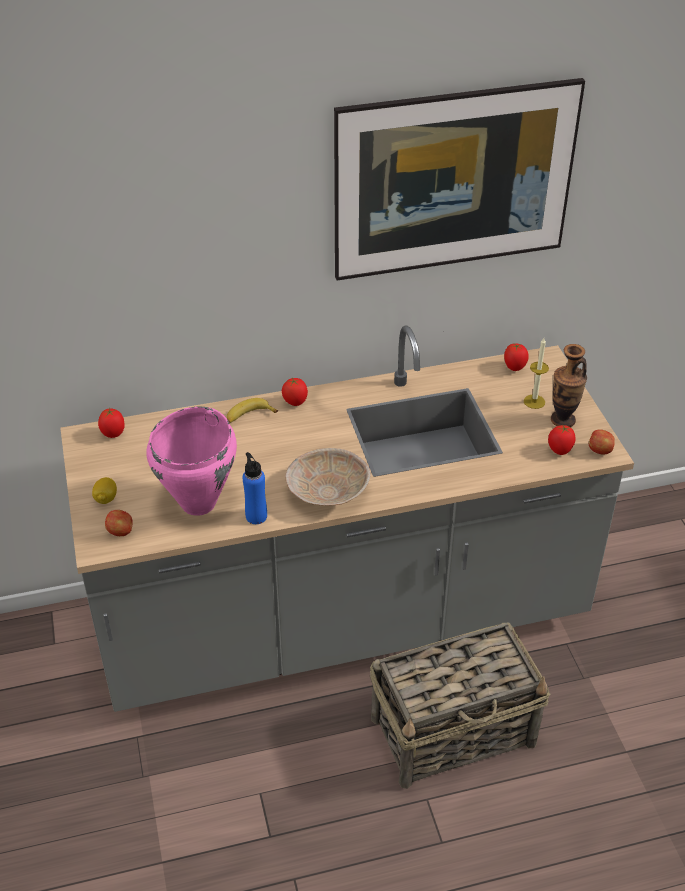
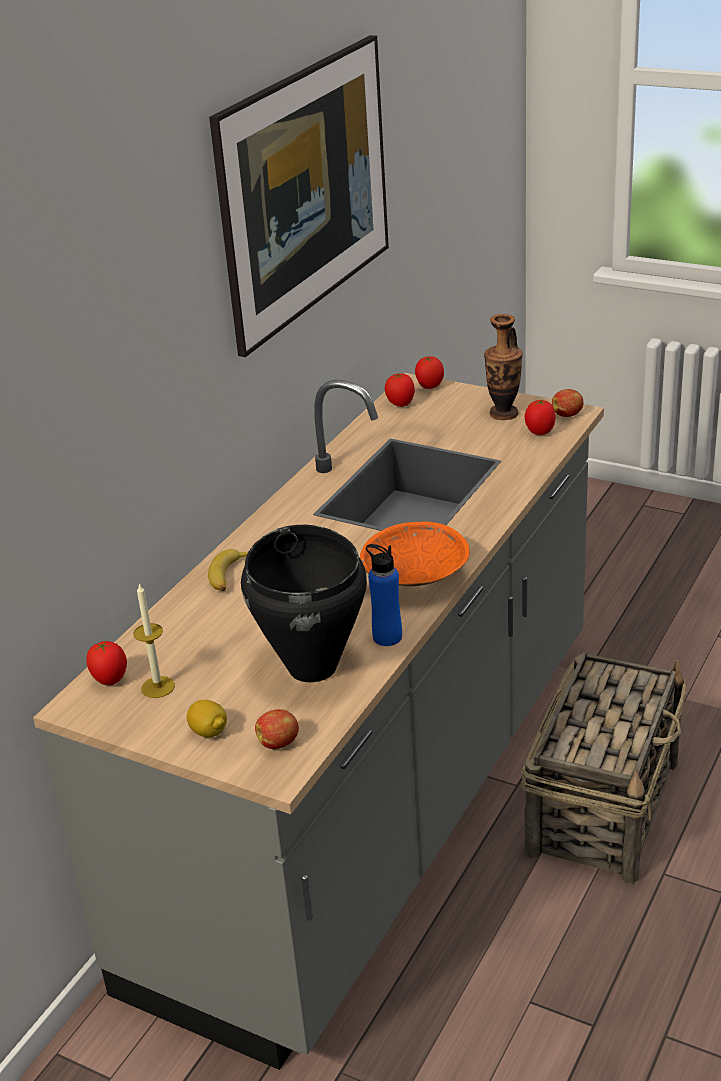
camera: 45 degrees left, 10 degrees down
pink cooking pot [147,407,237,516] -> black cooking pot [241,525,367,682]
tomato [282,377,308,406] -> tomato moved to [415,356,444,389]
beige bowl [285,448,371,505] -> orange bowl [360,522,470,586]
candle [524,338,549,409] -> candle moved to [133,583,175,698]

